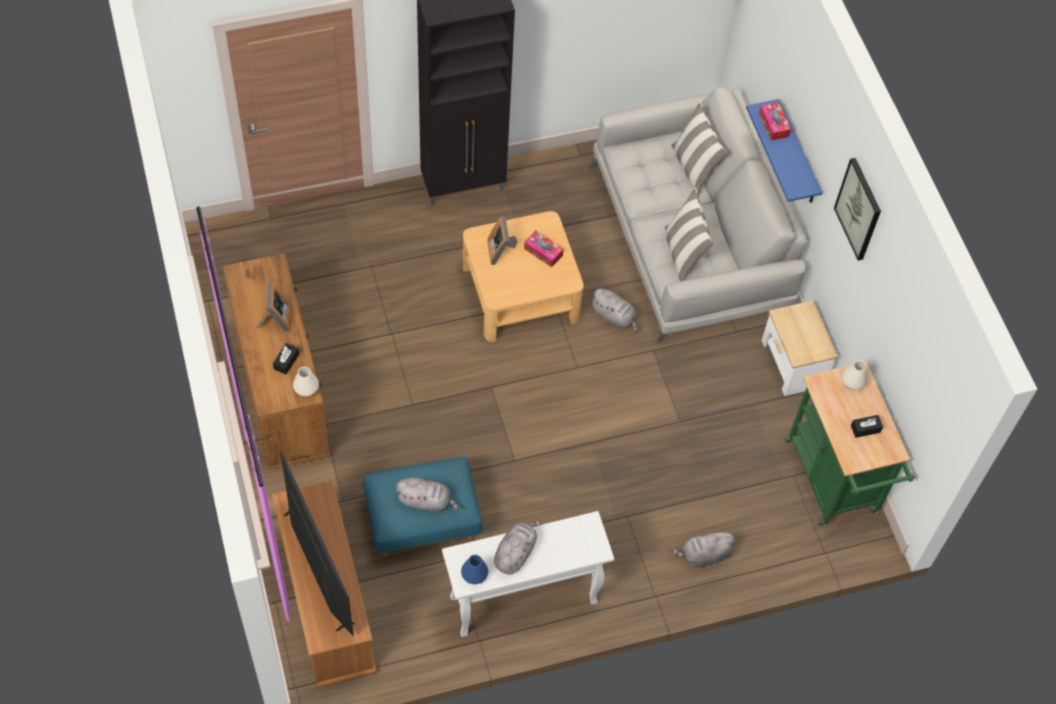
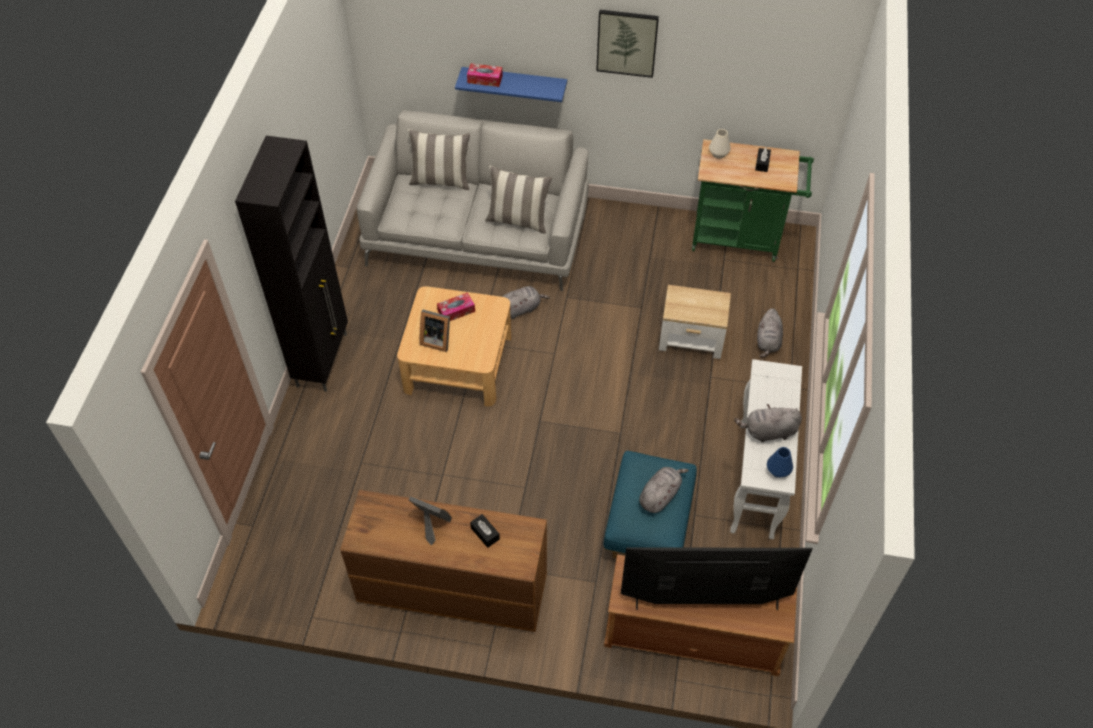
camera: 60 degrees left, 5 degrees down
white vase [293,367,319,396] -> none
grey plush toy [494,521,543,575] -> grey plush toy turned 60 degrees counterclockwise [734,404,802,442]
side table [762,301,838,396] -> side table moved to [659,285,731,359]

